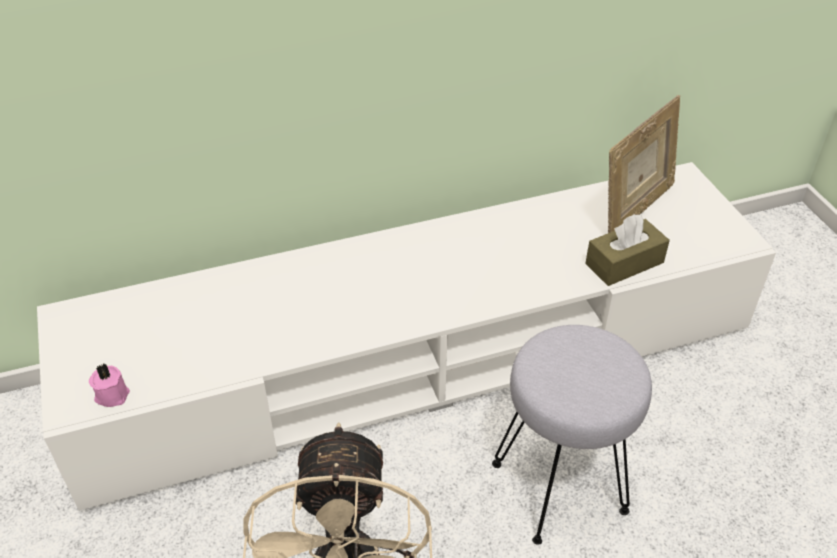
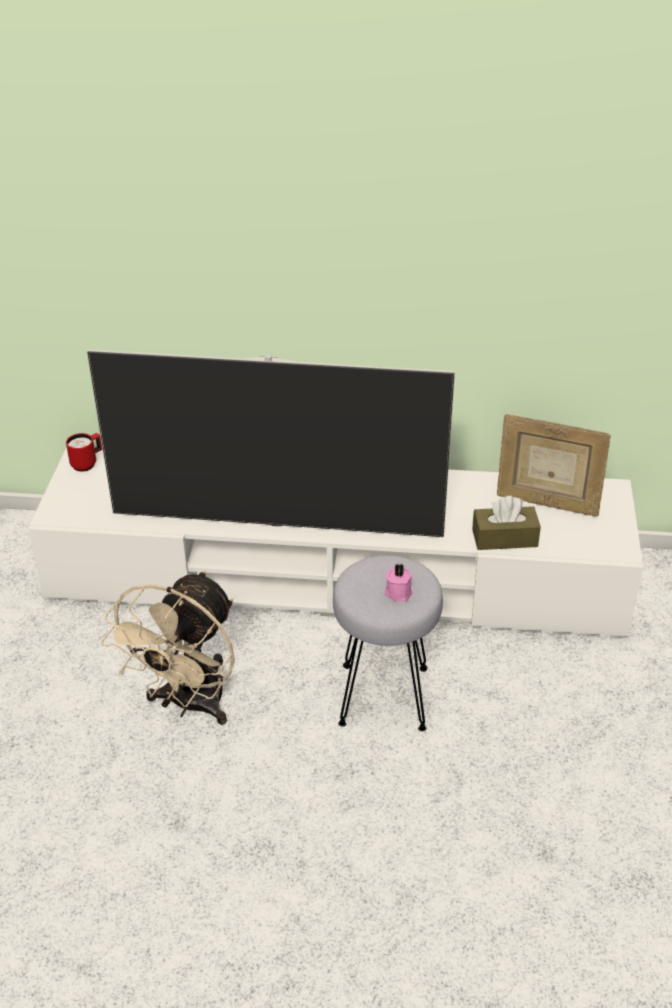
camera: 25 degrees right, 5 degrees down
pink candle [89,364,130,407] -> pink candle moved to [384,564,413,602]
picture frame [608,95,680,233] -> picture frame turned 45 degrees clockwise [497,414,611,516]
none -> red mug [66,433,102,472]
none -> television [87,350,455,537]

